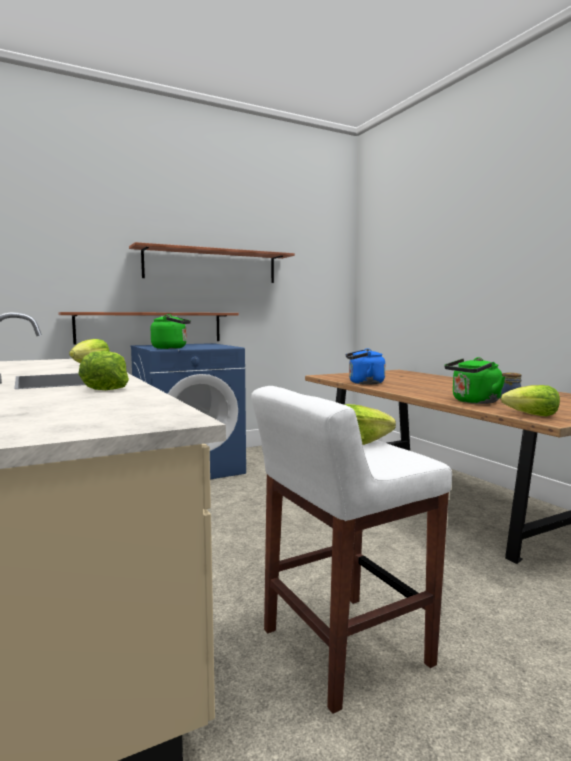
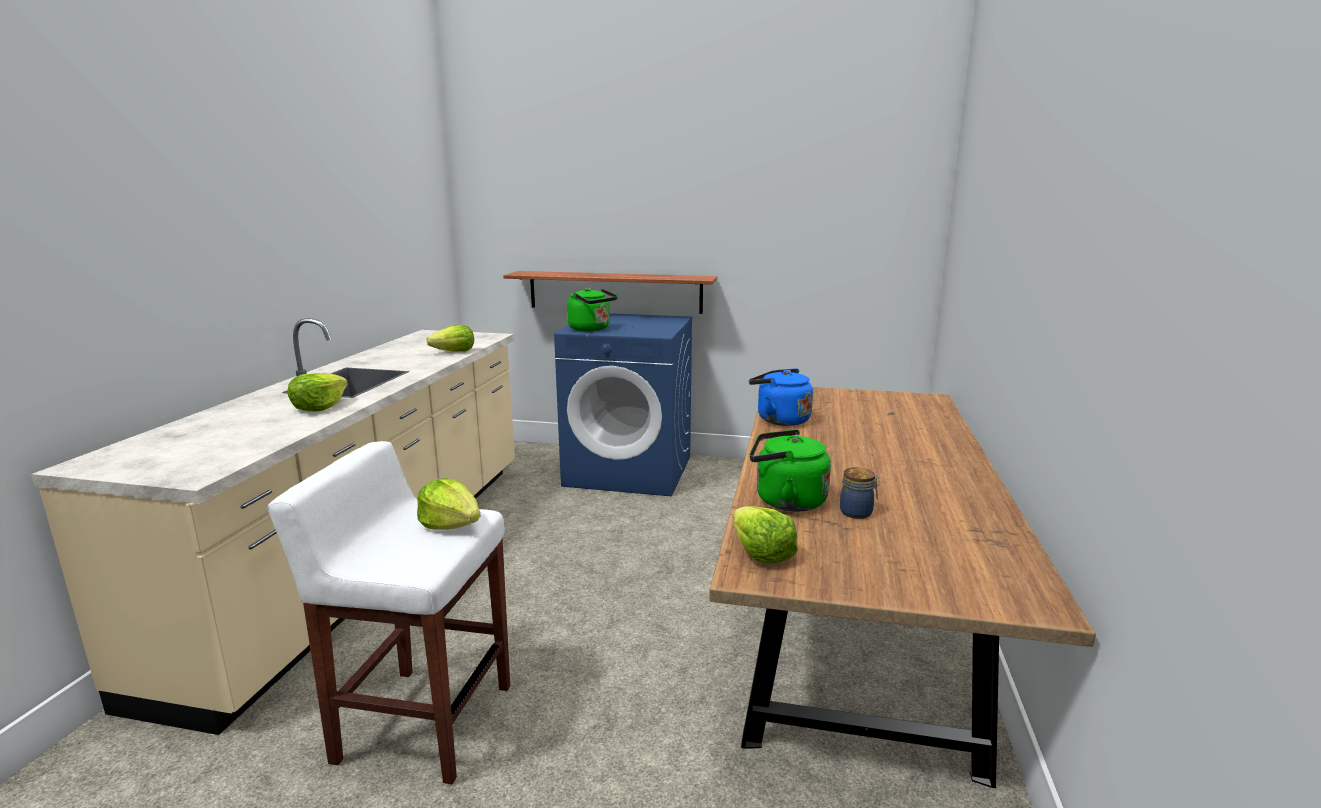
camera: 40 degrees right, 10 degrees up
shelf [129,242,295,283] -> none

